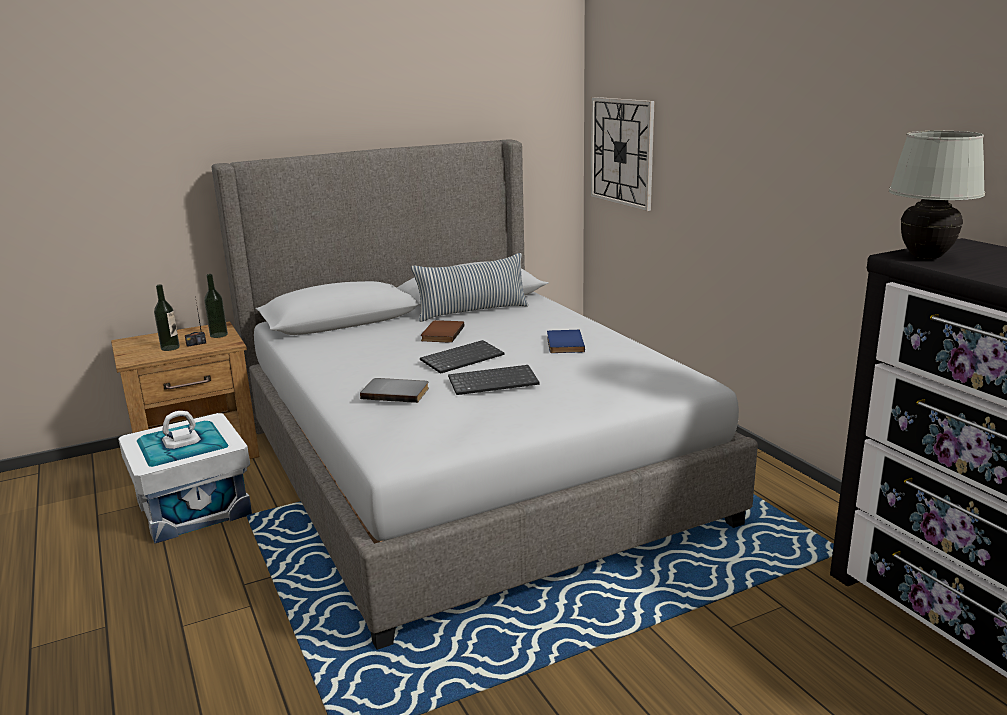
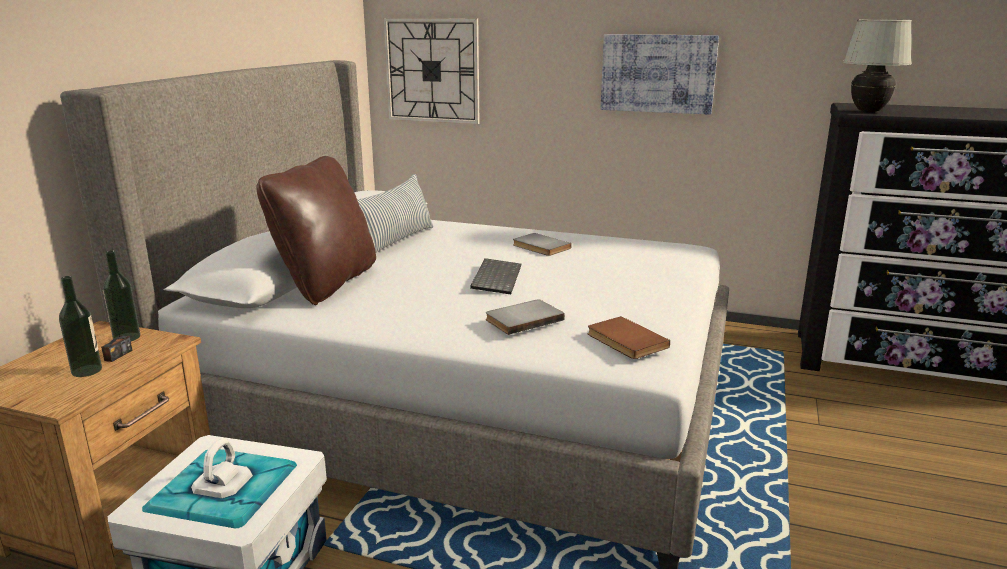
camera: 45 degrees left, 0 degrees up
brown book [421,320,464,343] -> brown book moved to [588,316,670,359]
keyboard [448,365,540,395] -> none
blue book [547,330,585,353] -> grey book [513,233,572,256]
none -> brown pillow [256,156,376,305]
none -> picture [601,34,719,115]

